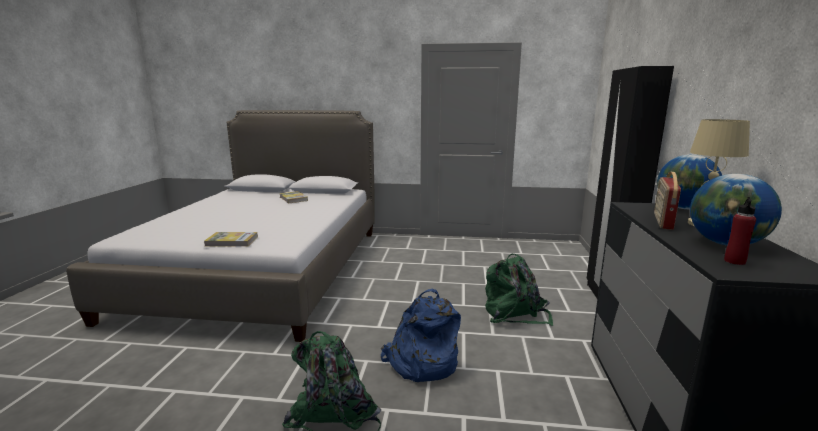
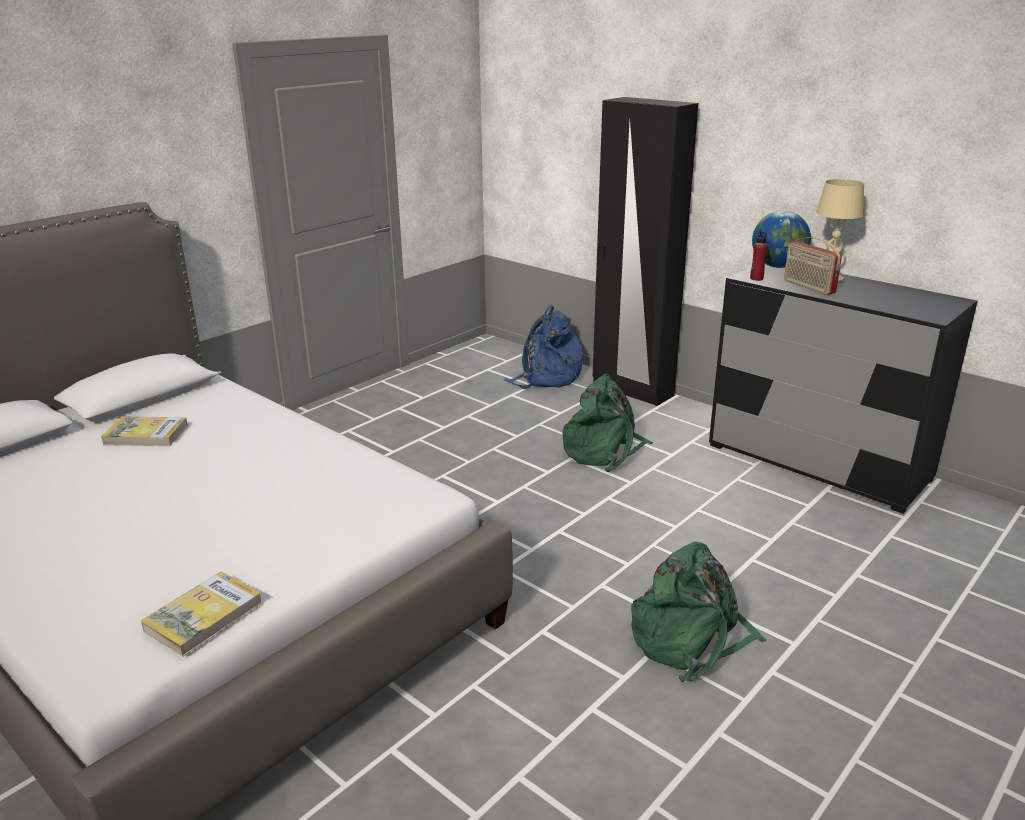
camera: 55 degrees left, 10 degrees up
book [204,232,258,247] -> book moved to [141,571,263,656]
blue backpack [381,289,461,382] -> blue backpack moved to [504,304,583,389]
globe [690,174,782,246] -> none
red bottle [724,197,756,265] -> red bottle moved to [750,231,767,281]

